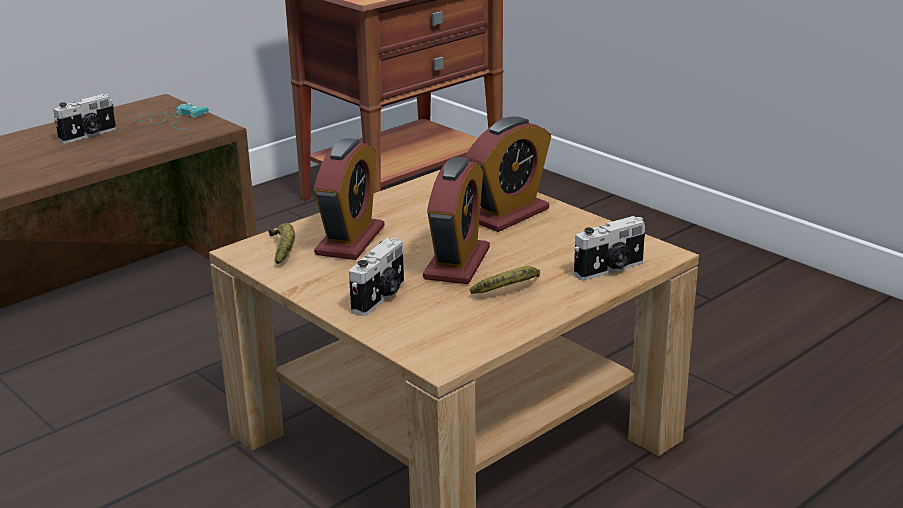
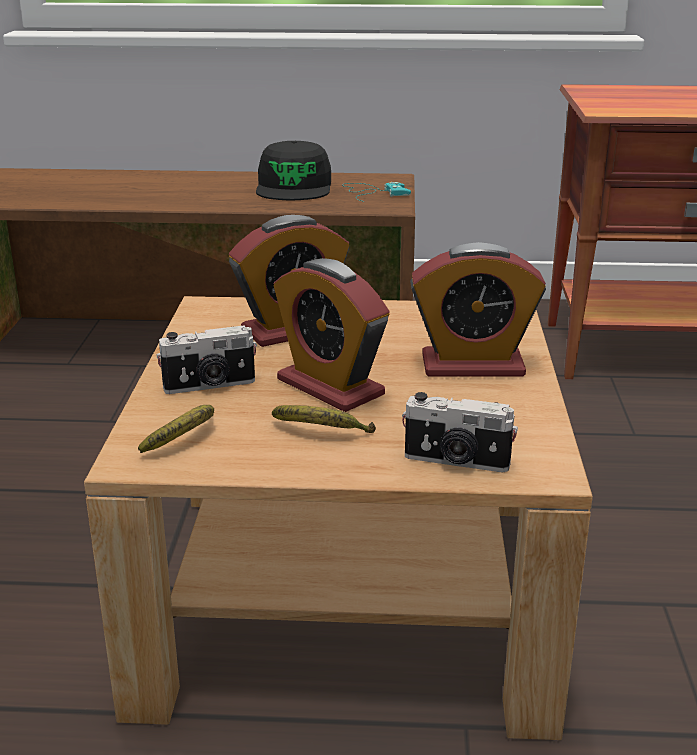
camera: 45 degrees right, 0 degrees up
camera [53,94,116,144] -> black cap [256,141,331,200]
banana [269,223,295,265] -> banana moved to [138,405,214,453]
alarm clock [423,157,490,284] -> alarm clock turned 75 degrees clockwise [273,258,390,412]

